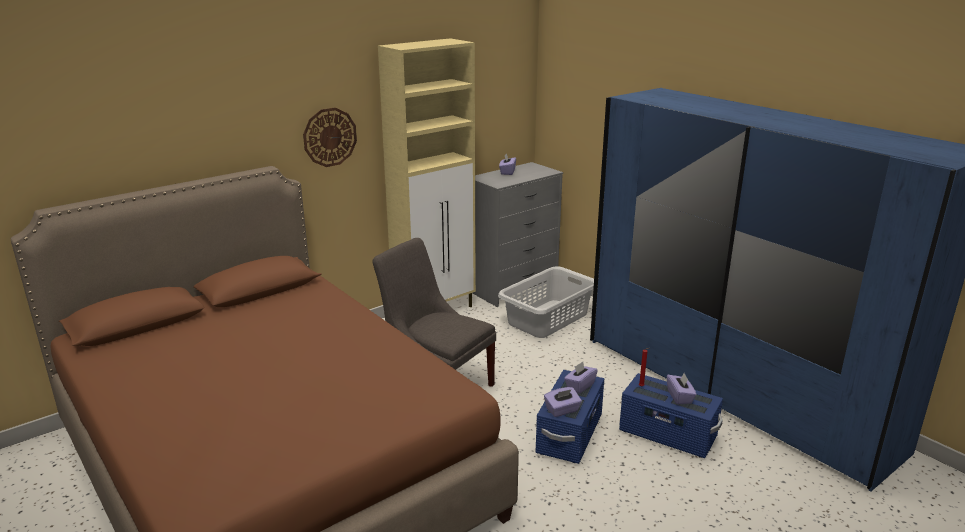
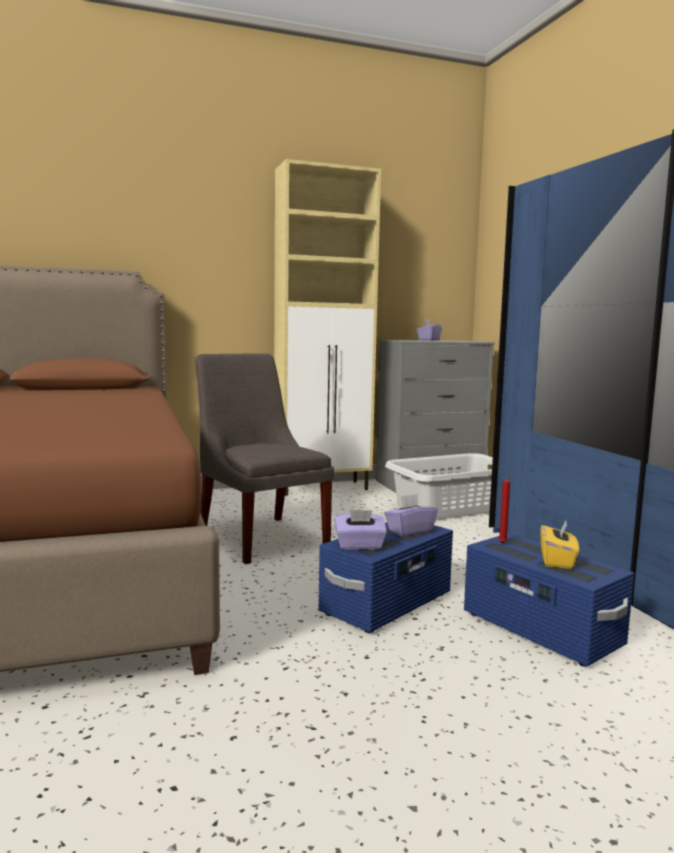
camera: 20 degrees right, 15 degrees down
wall clock [303,108,357,167] -> none
purple tissue box [667,373,696,405] -> yellow tissue box [541,521,579,569]

